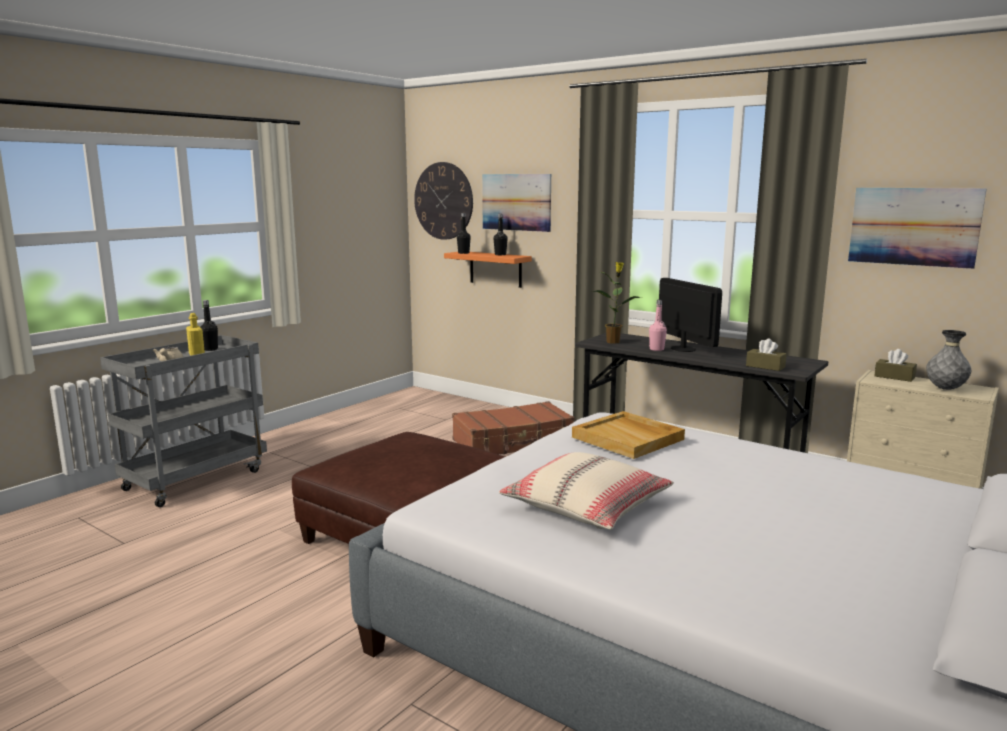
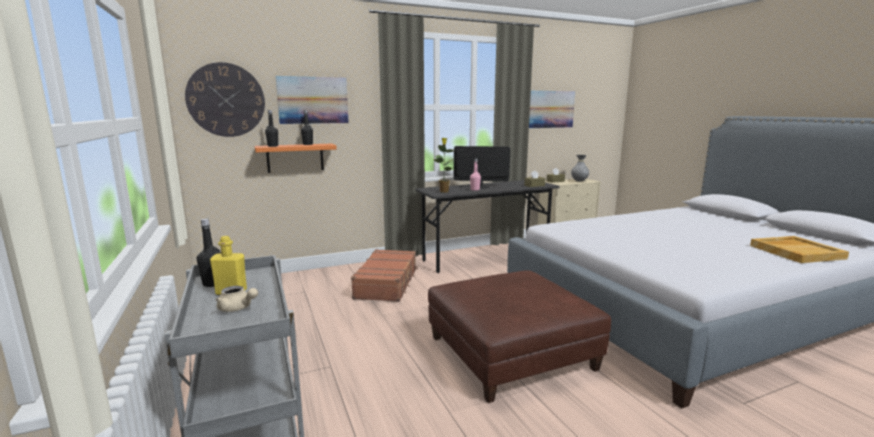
camera: 60 degrees left, 0 degrees up
beige pillow [499,452,674,530] -> none
beige tray [572,411,685,459] -> beige tray moved to [750,236,849,263]

